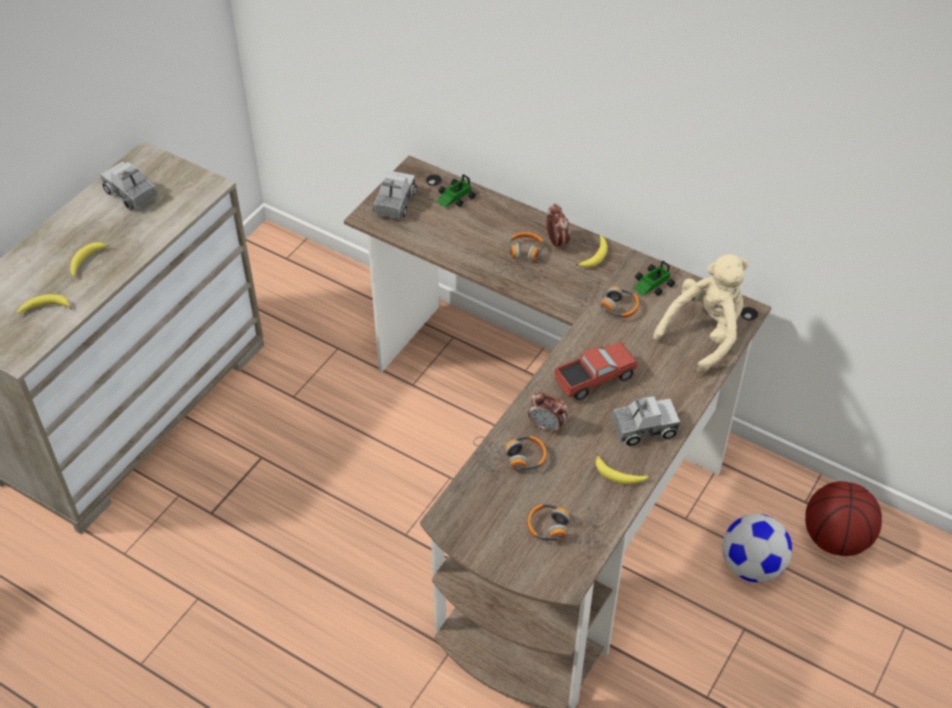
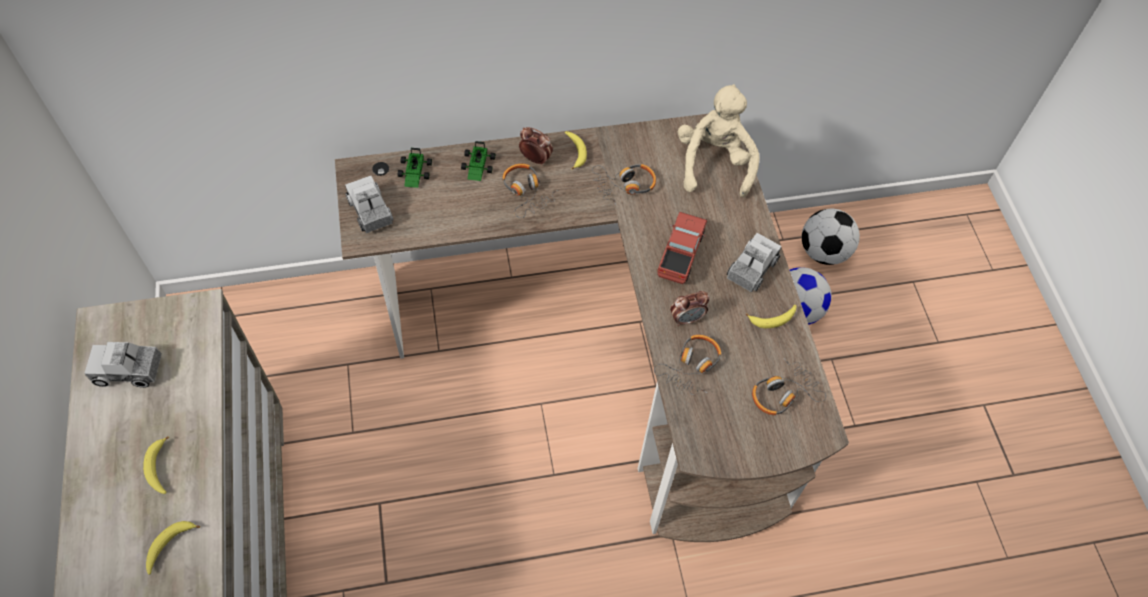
camera: 45 degrees left, 10 degrees up
toy car [633,261,675,296] -> toy car moved to [461,141,495,181]
basketball [805,481,882,556] -> football [802,209,860,265]

